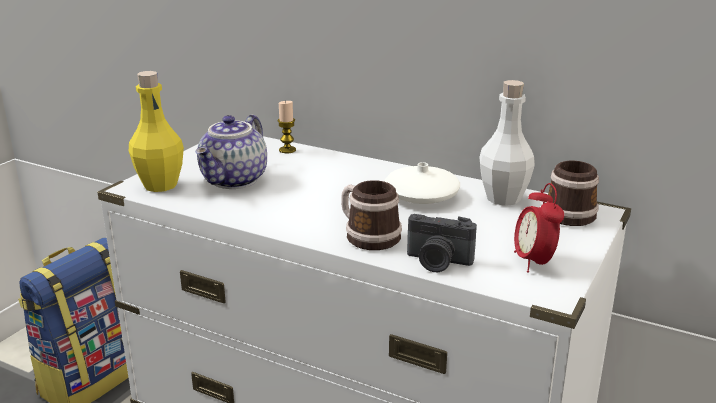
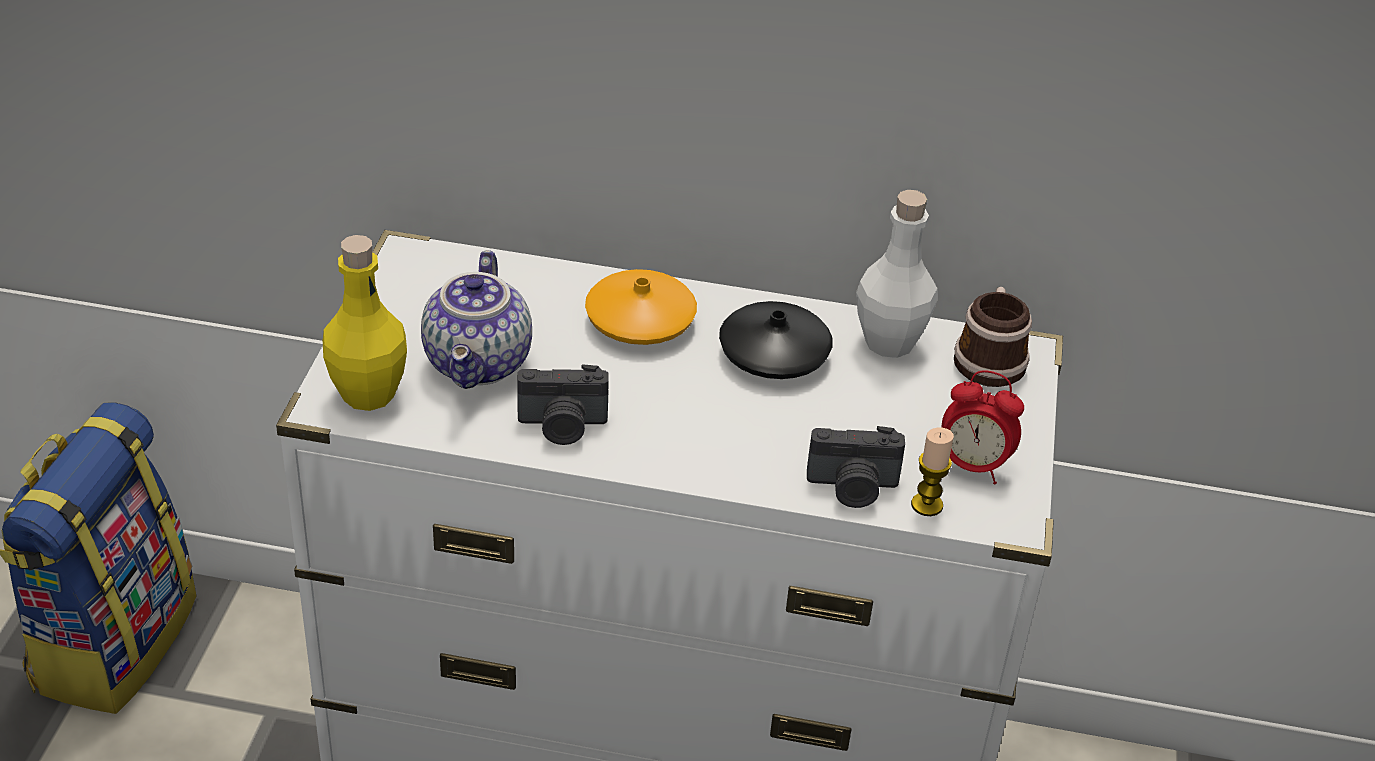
camera: 20 degrees left, 15 degrees up
candle [278,101,296,153] -> candle moved to [911,428,954,516]
mug [341,180,402,250] -> none
white vase [384,162,460,204] -> black vase [719,301,832,379]
alarm clock [514,183,564,273] -> alarm clock turned 45 degrees counterclockwise [942,370,1024,484]
none -> camera [517,364,609,445]
none -> orange vase [585,269,697,345]

